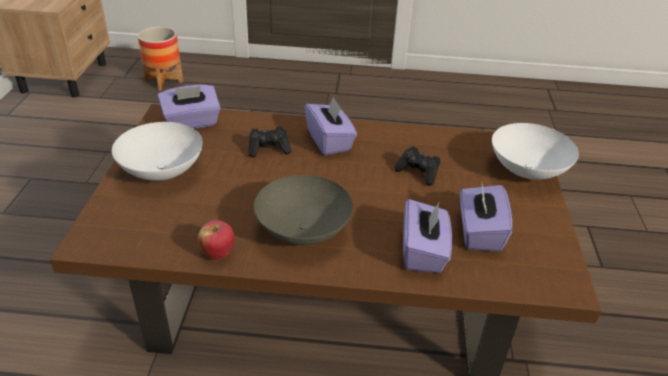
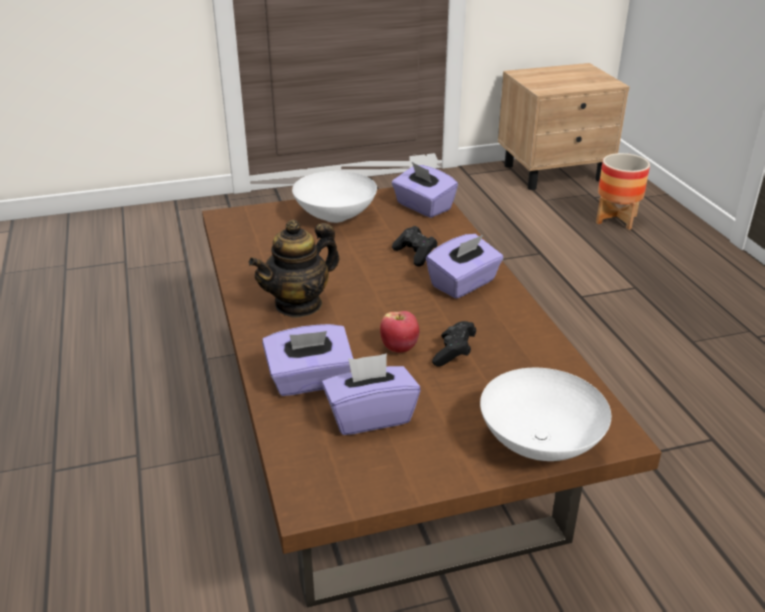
camera: 70 degrees right, 5 degrees down
apple [198,220,235,260] -> apple moved to [380,311,419,353]
grey bowl [254,175,353,245] -> teapot [248,219,339,318]

